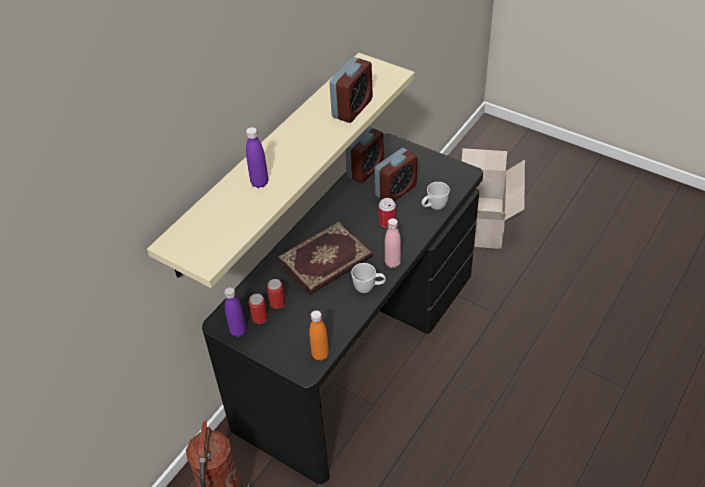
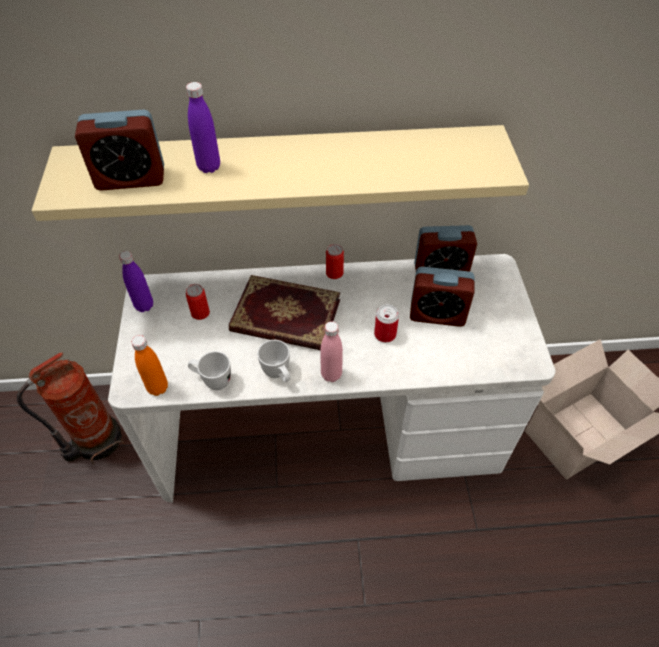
camera: 50 degrees right, 5 degrees up
black desk [202,133,483,484] -> white desk [108,254,556,503]
can [249,294,268,324] -> can moved to [326,244,344,279]
alarm clock [329,57,372,123] -> alarm clock moved to [75,110,164,191]
white mug [421,182,450,210] -> white mug moved to [188,351,231,390]

